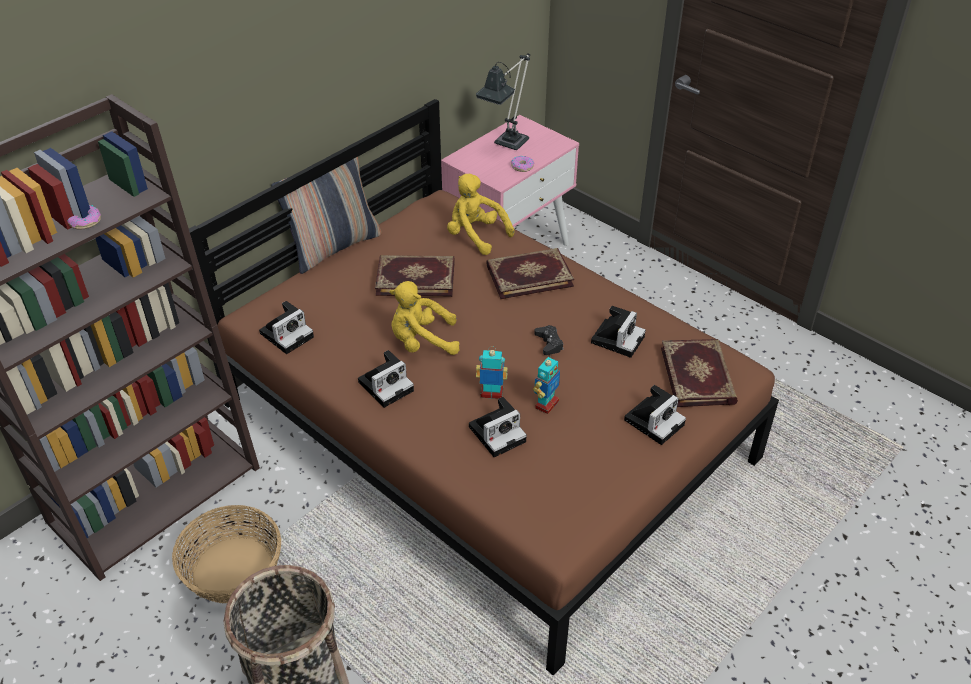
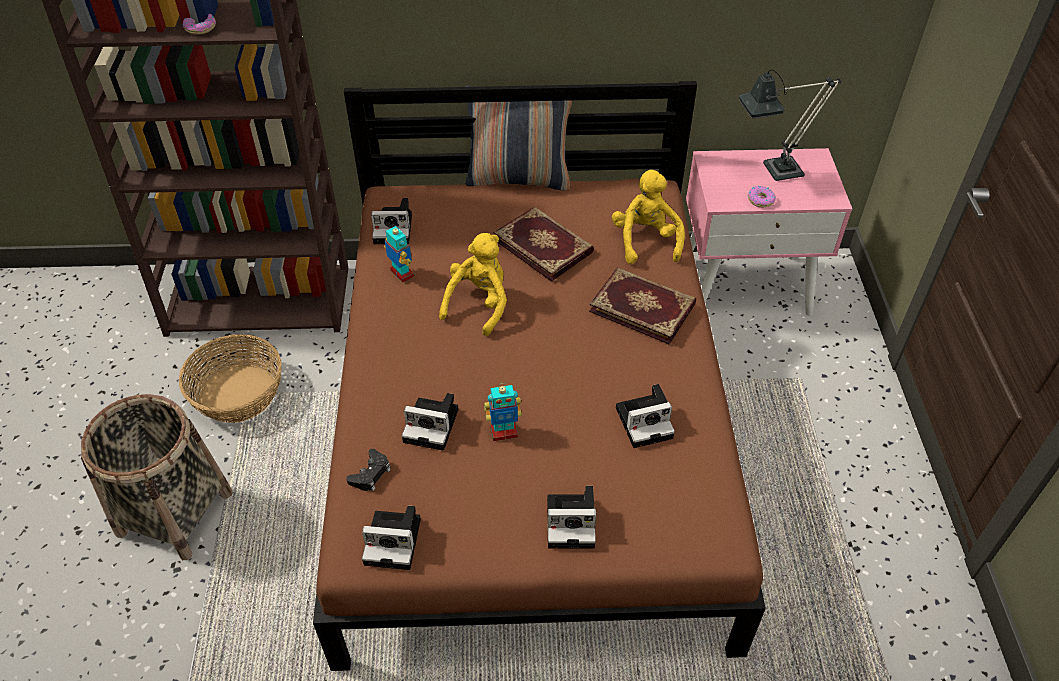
camera: 45 degrees right, 5 degrees up
camera [358,350,414,408] -> camera moved to [362,506,421,570]
yellow plush toy [389,281,460,355] -> yellow plush toy turned 75 degrees clockwise [439,233,507,336]
toy robot [476,346,508,399] -> toy robot moved to [384,224,415,282]
black game controller [534,325,564,355] -> black game controller moved to [346,449,391,491]
book [661,339,738,407] -> none

